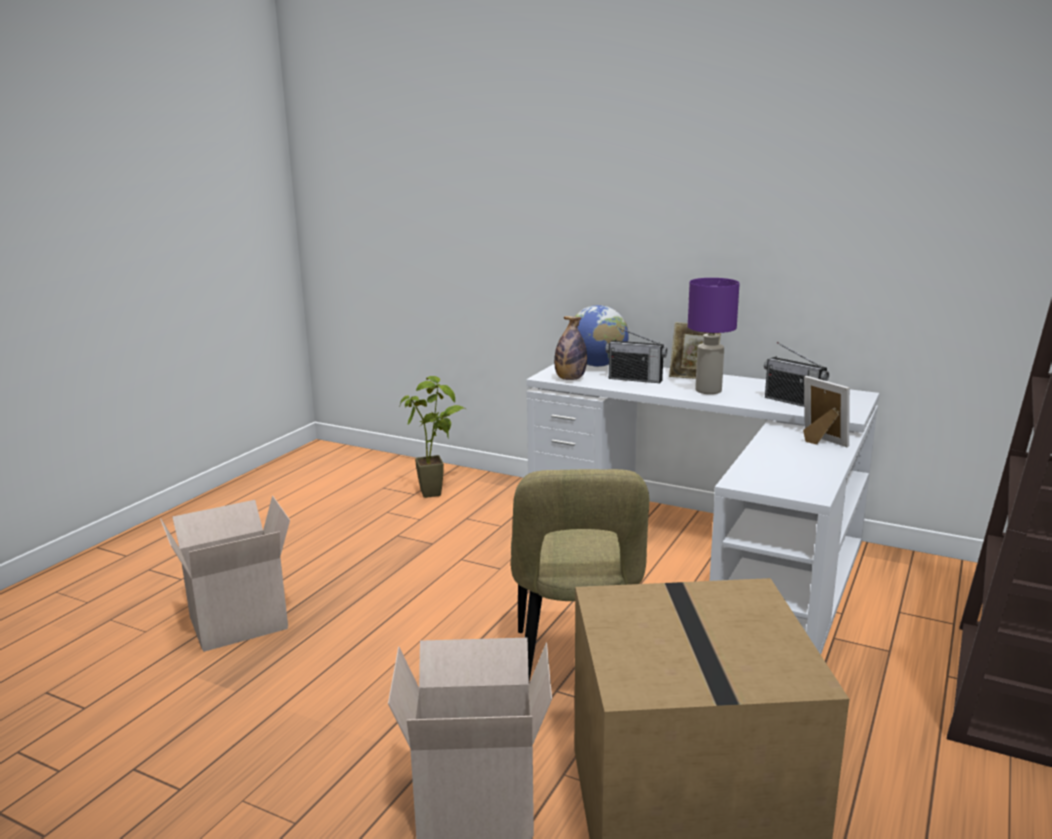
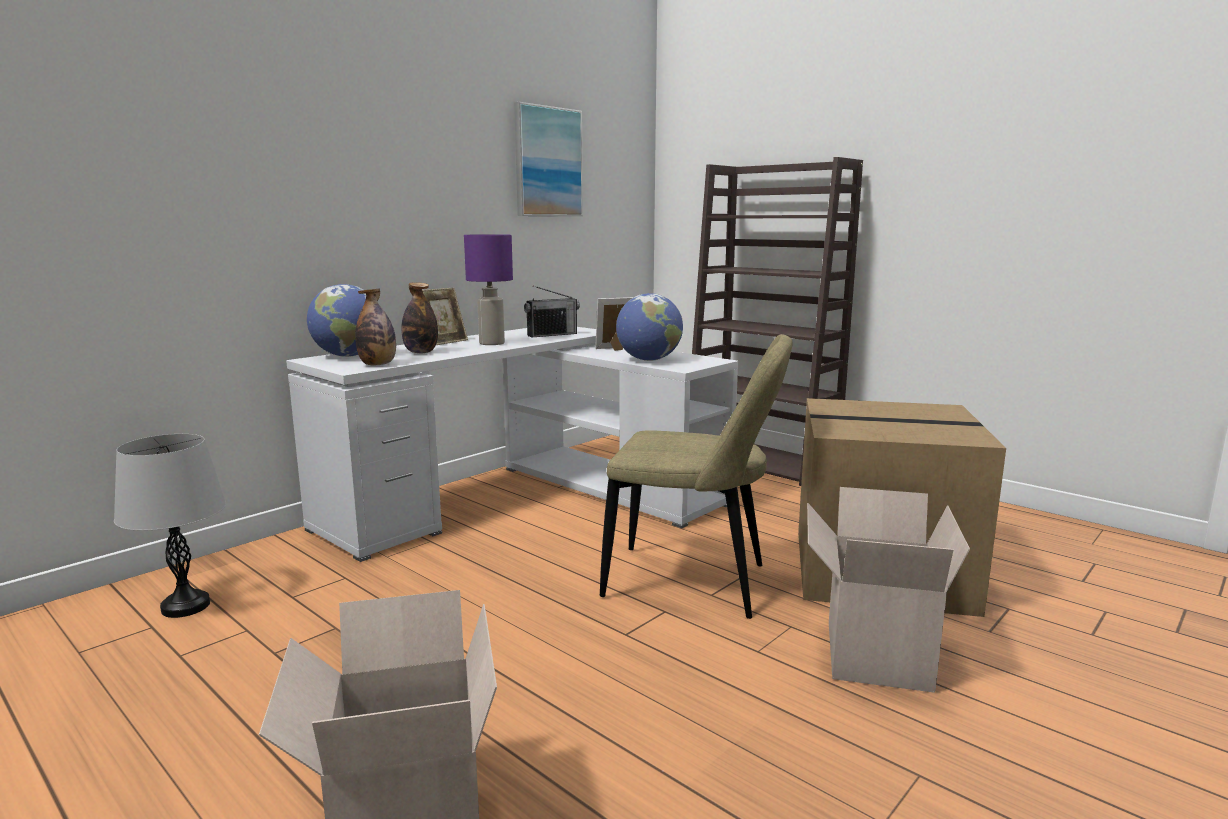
camera: 75 degrees left, 5 degrees down
potted plant [400,376,466,498] -> grey table lamp [114,434,226,618]
radio [605,326,667,383] -> bottle [401,283,438,353]
none -> picture [514,102,583,216]
none -> globe [616,293,683,361]

